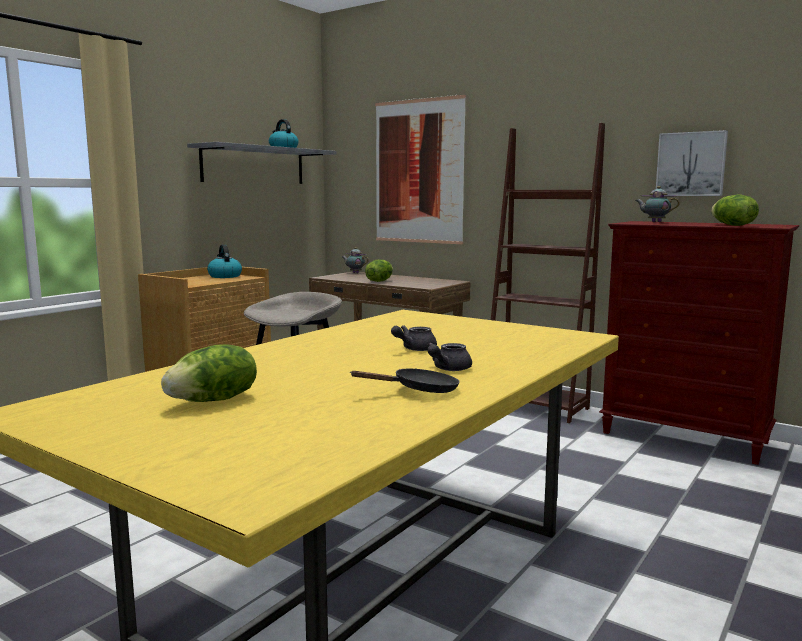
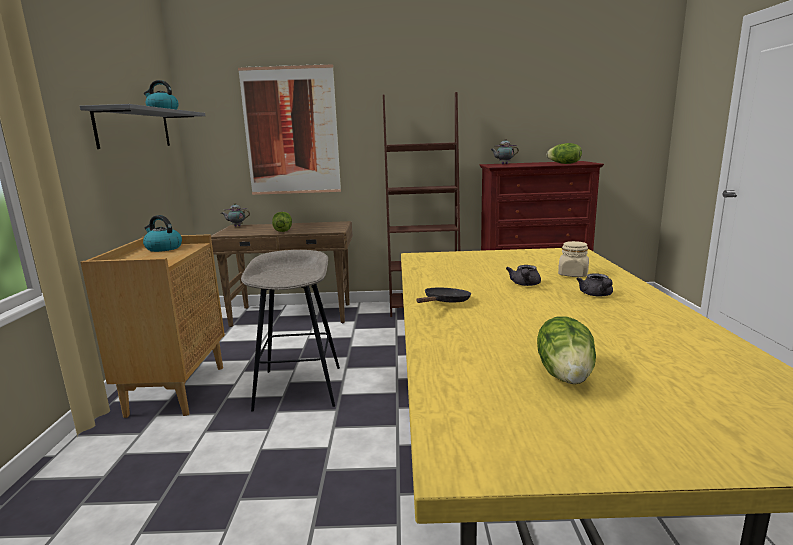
camera: 35 degrees left, 5 degrees up
black frying pan [350,368,460,393] -> black frying pan moved to [416,288,471,303]
picture [656,130,728,196] -> none
none -> beige jar [558,241,589,277]

